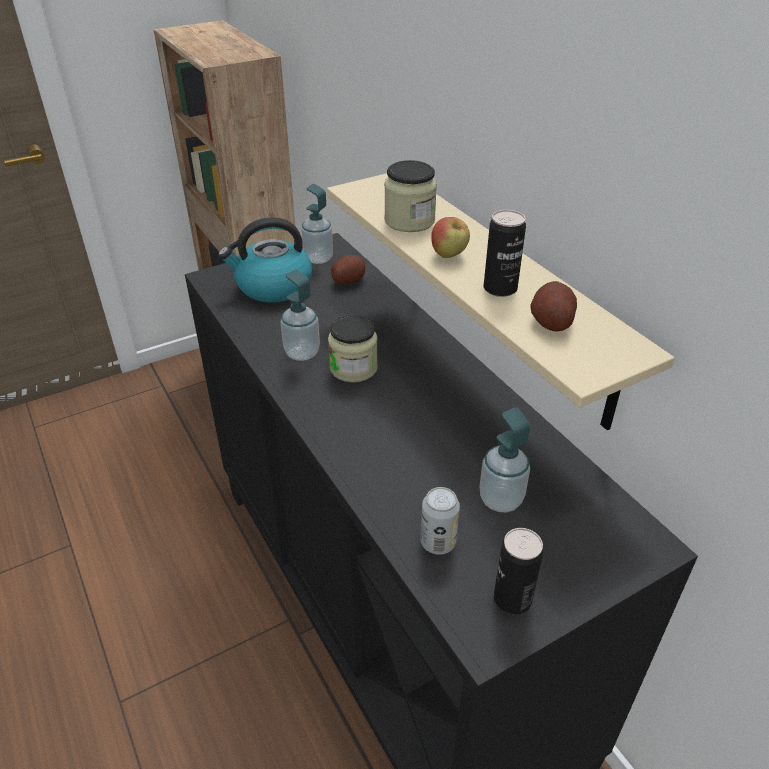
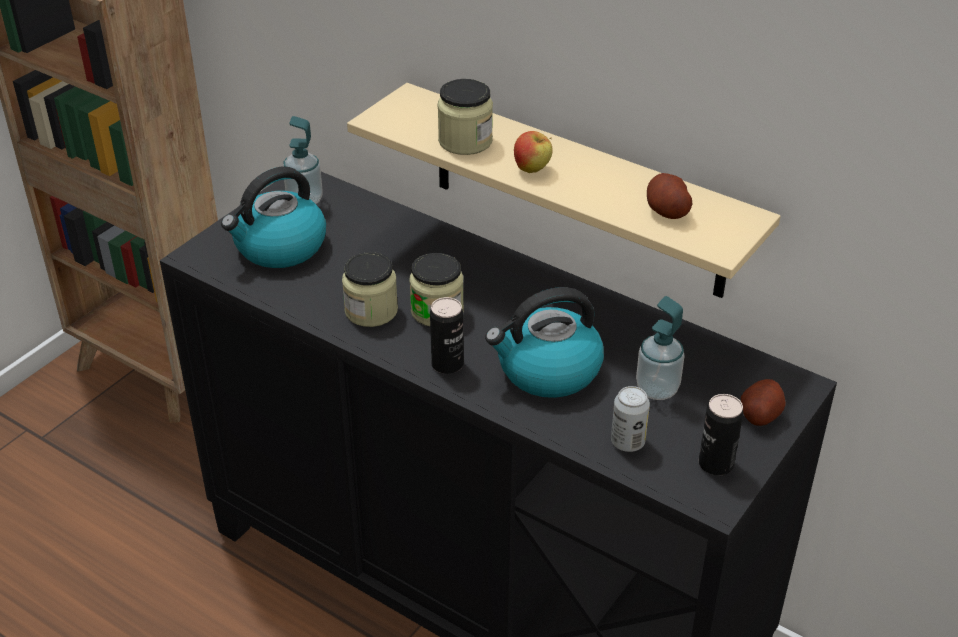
camera: 25 degrees left, 0 degrees up
soap dispenser [280,270,320,361] -> jar [342,252,398,327]
potato [331,255,365,284] -> potato moved to [741,379,786,426]
can [484,210,526,297] -> can moved to [430,297,464,374]
none -> kettle [485,287,604,398]

